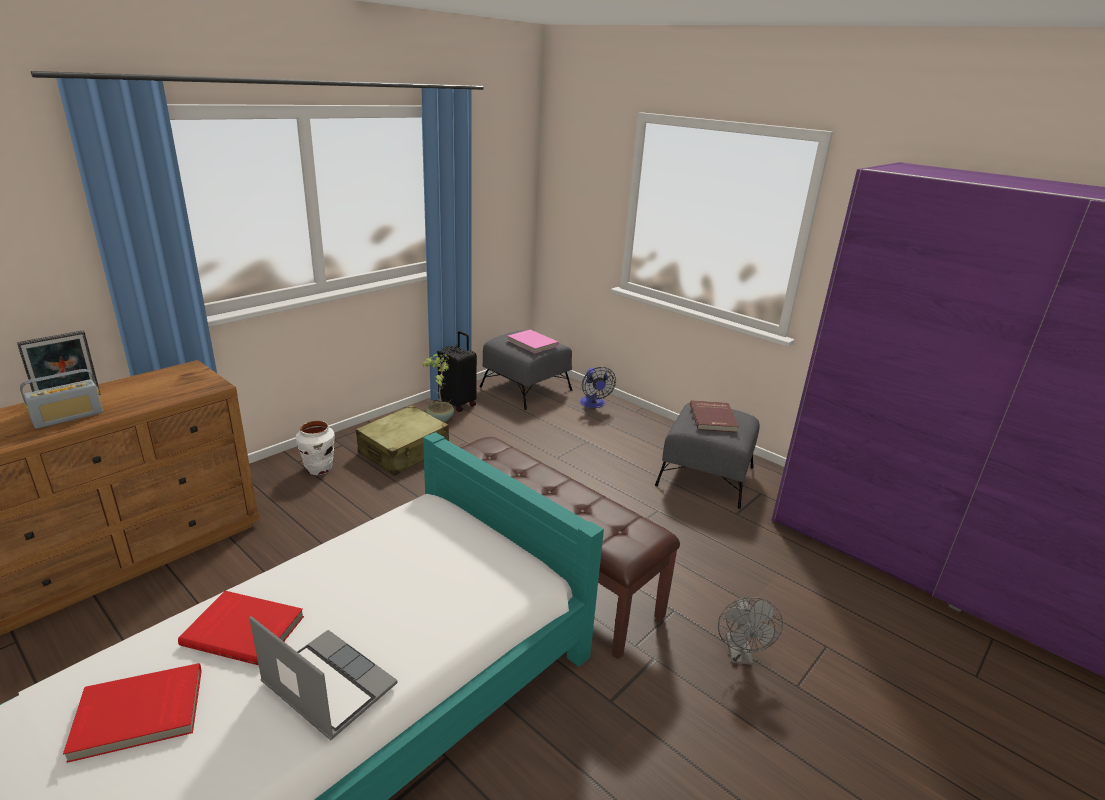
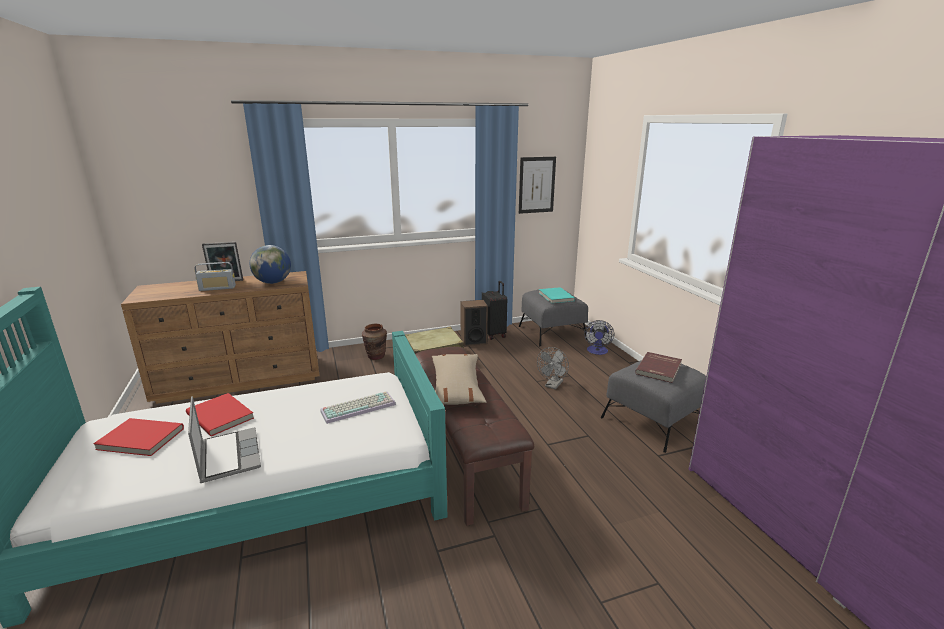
camera: 30 degrees right, 5 degrees down
white vase [296,421,335,475] -> brown vase [362,324,387,360]
potted plant [422,354,454,422] -> speaker [460,300,488,347]
pink book [507,330,559,353] -> turquoise book [539,287,575,303]
grey fan [718,597,783,665] -> grey fan moved to [537,347,569,389]
none -> globe [250,245,291,284]
none -> keyboard [320,391,396,424]
none -> beige pillow [432,354,487,405]
none -> picture [519,157,556,214]

